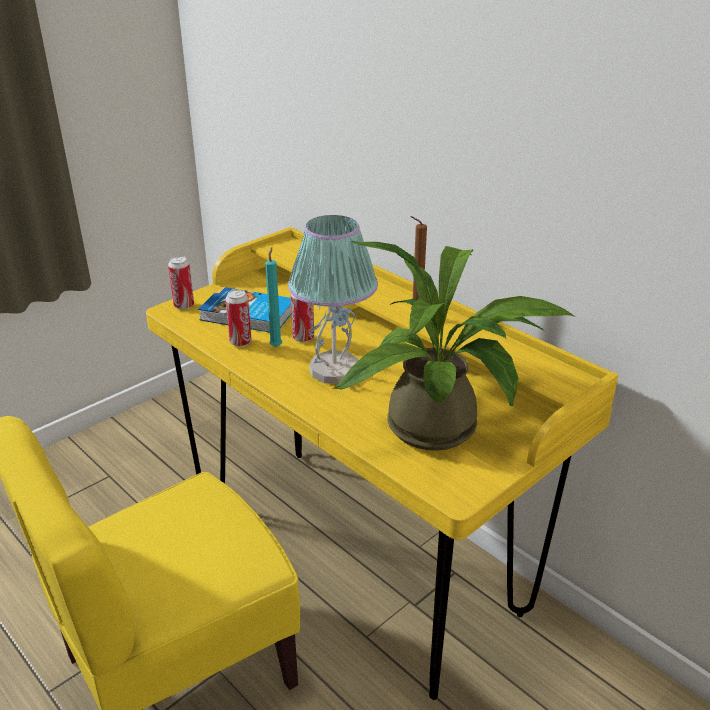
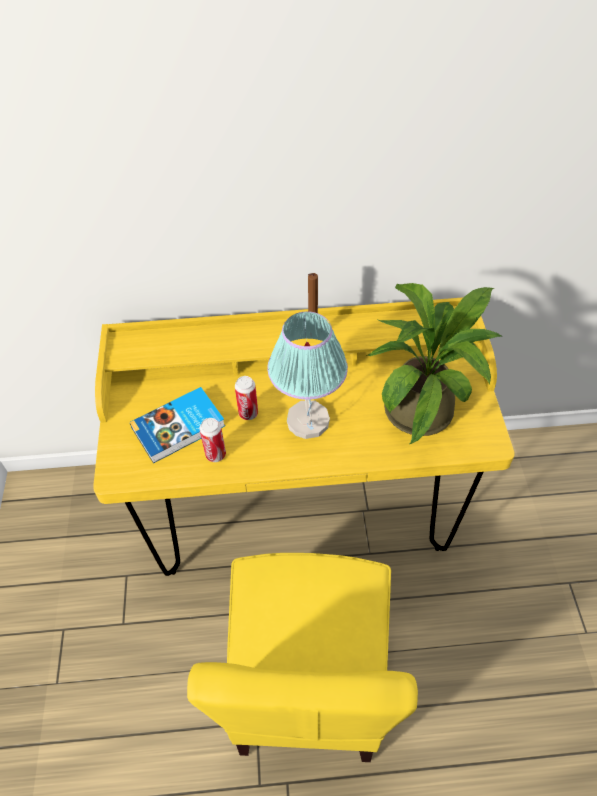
camera: 50 degrees left, 20 degrees up
can [168,256,194,310] -> none
turquoise candle [265,247,282,347] -> none

